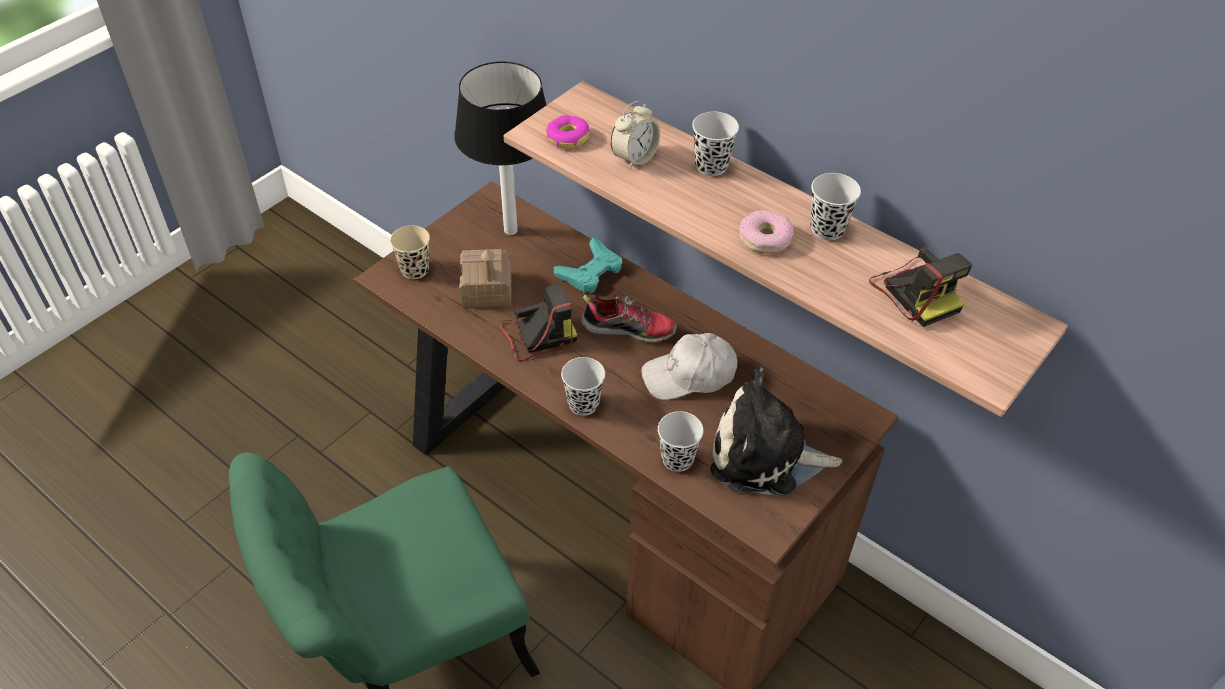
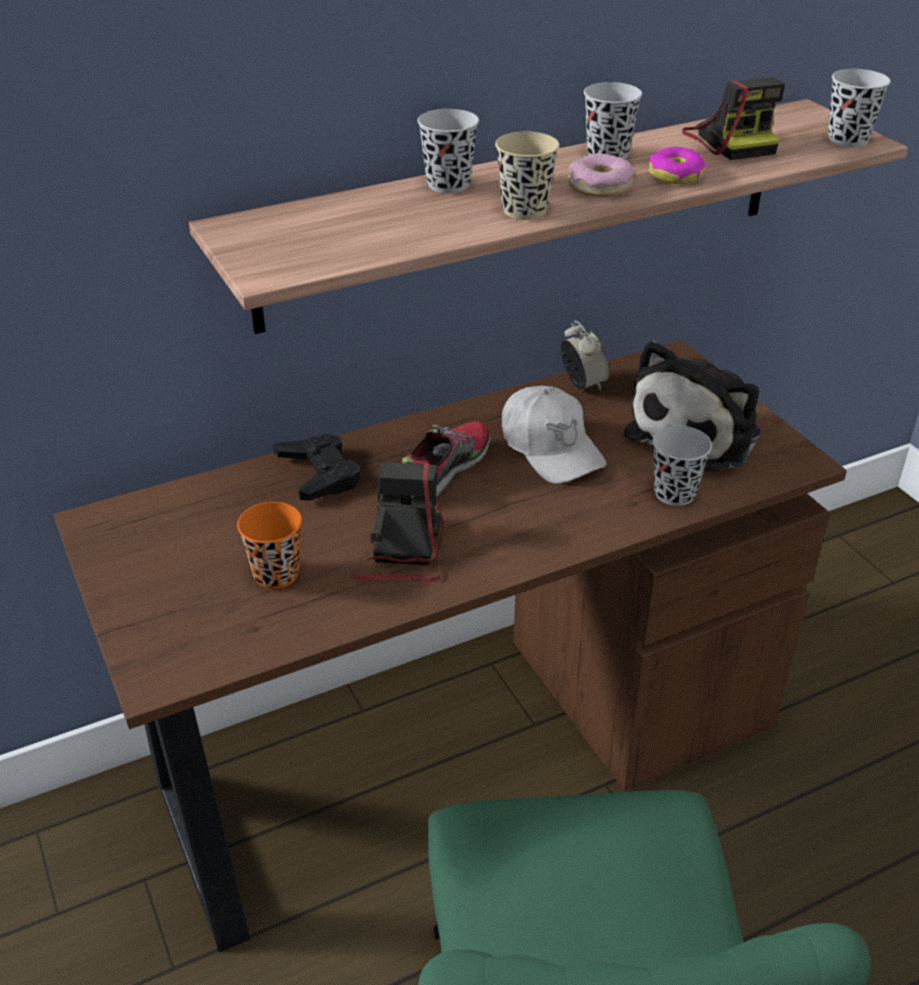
camera: 65 degrees left, 10 degrees down
beige cup [390,225,430,279] -> beige cup moved to [495,132,560,220]
table lamp [454,61,546,235] -> none
toy house [459,249,511,307] -> orange cup [237,502,302,589]
donut [546,115,590,148] -> donut moved to [648,147,706,184]
turquoise game controller [554,238,622,293] -> black game controller [273,433,360,501]
black cup [561,357,605,416] -> black cup moved to [828,69,891,147]
alarm clock [611,101,660,170] -> alarm clock moved to [561,320,609,391]
white cap [641,333,737,400] -> white cap turned 45 degrees counterclockwise [502,385,606,484]
camera [869,247,972,327] -> camera turned 75 degrees clockwise [682,78,785,160]

